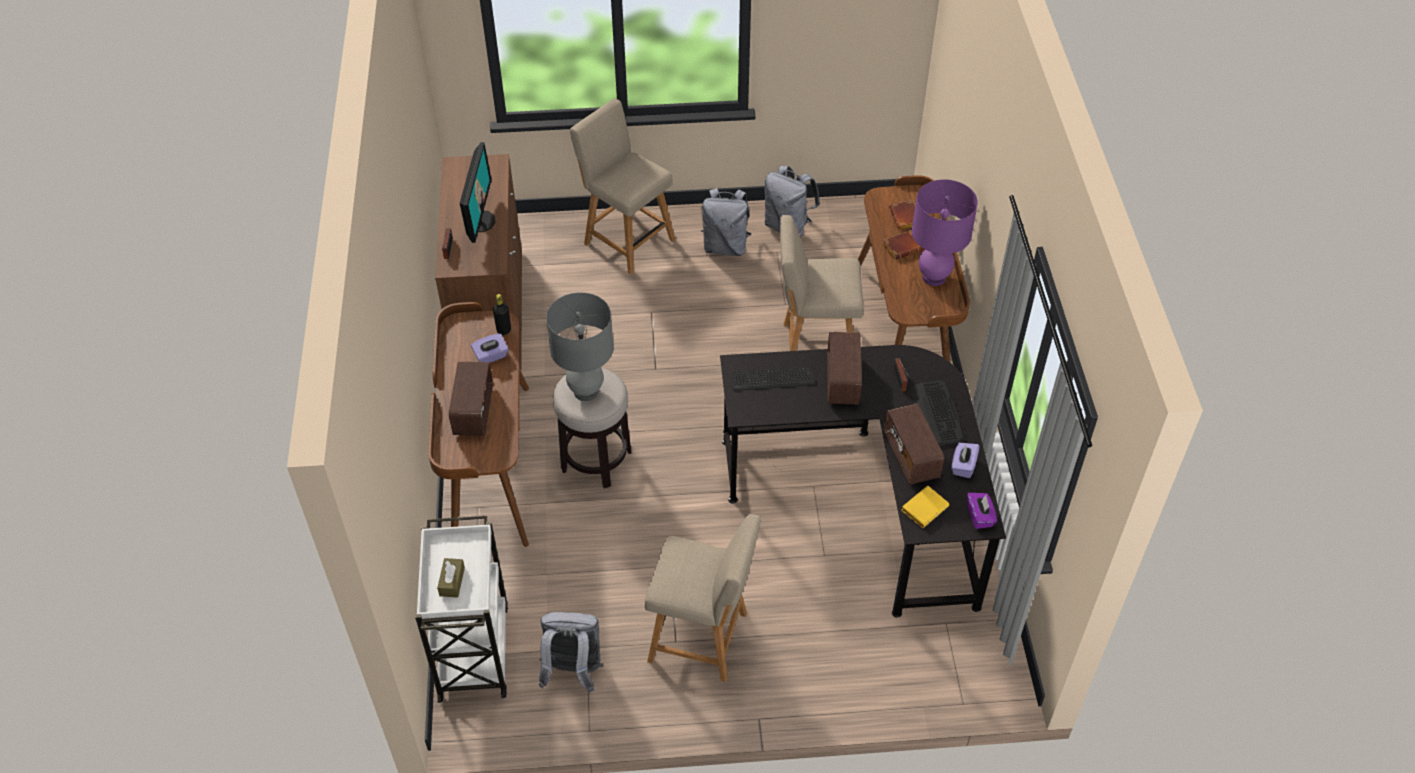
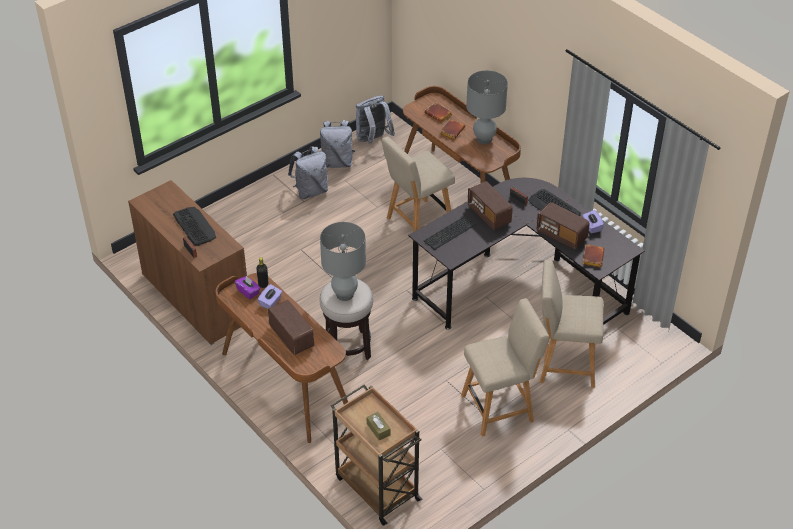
camera: 35 degrees left, 5 degrees down
white cart [415,516,508,703] -> brown cart [331,384,422,526]
monitor [460,142,496,243] -> keyboard [173,207,216,246]
grey backpack [539,612,603,692] -> grey backpack moved to [356,95,395,144]
beige chair [570,98,675,274] -> beige chair moved to [540,260,604,388]
yellow book [901,485,949,528] -> brown book [583,244,604,267]
purple table lamp [912,179,978,286] -> grey table lamp [466,70,508,144]
purple tissue box [967,493,997,529] -> purple tissue box moved to [235,276,260,299]

